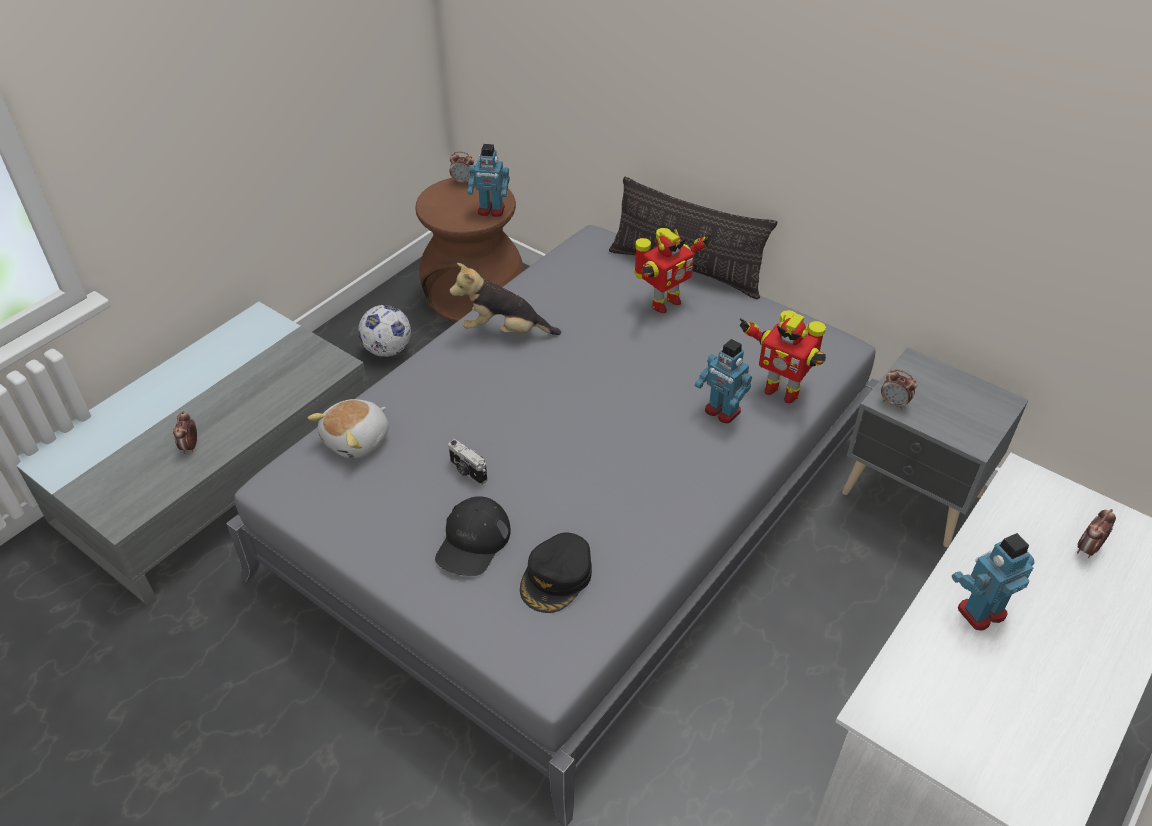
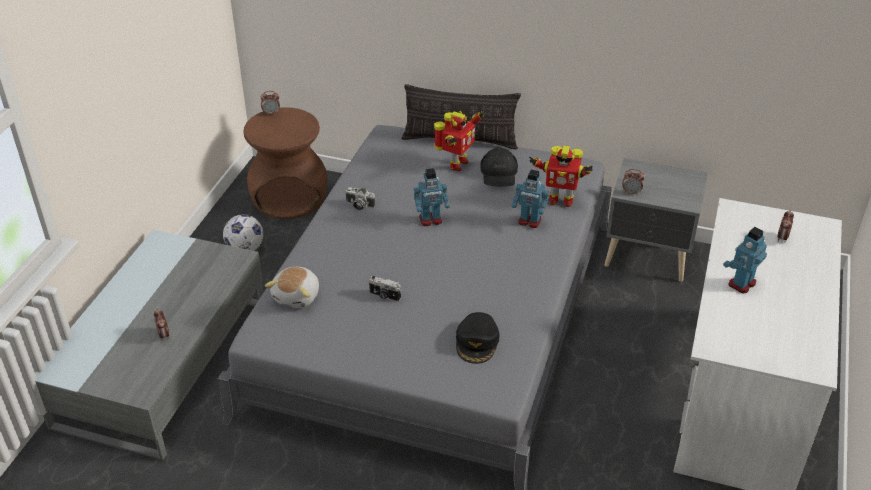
camera: 20 degrees left, 5 degrees down
black cap [435,496,511,576] -> black cap moved to [480,148,518,186]
plush toy [450,263,561,335] -> camera [345,187,375,210]
toy robot [467,144,509,217] -> toy robot moved to [414,168,450,226]

